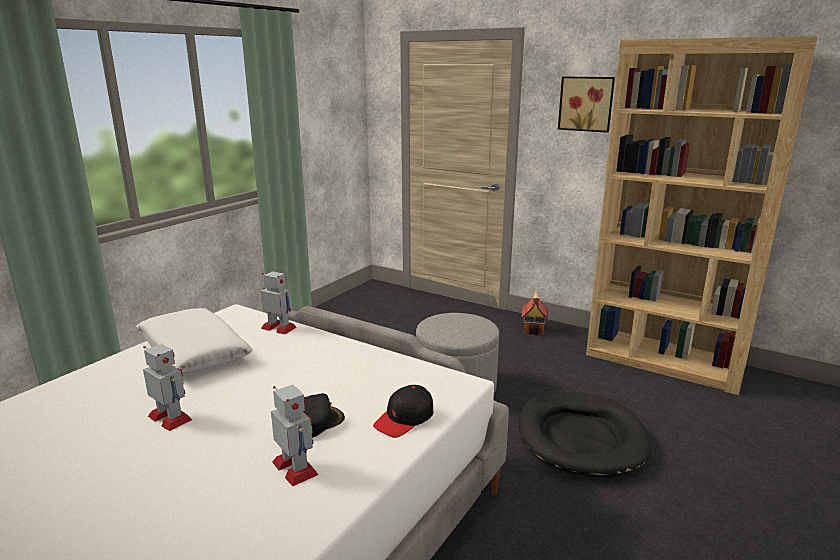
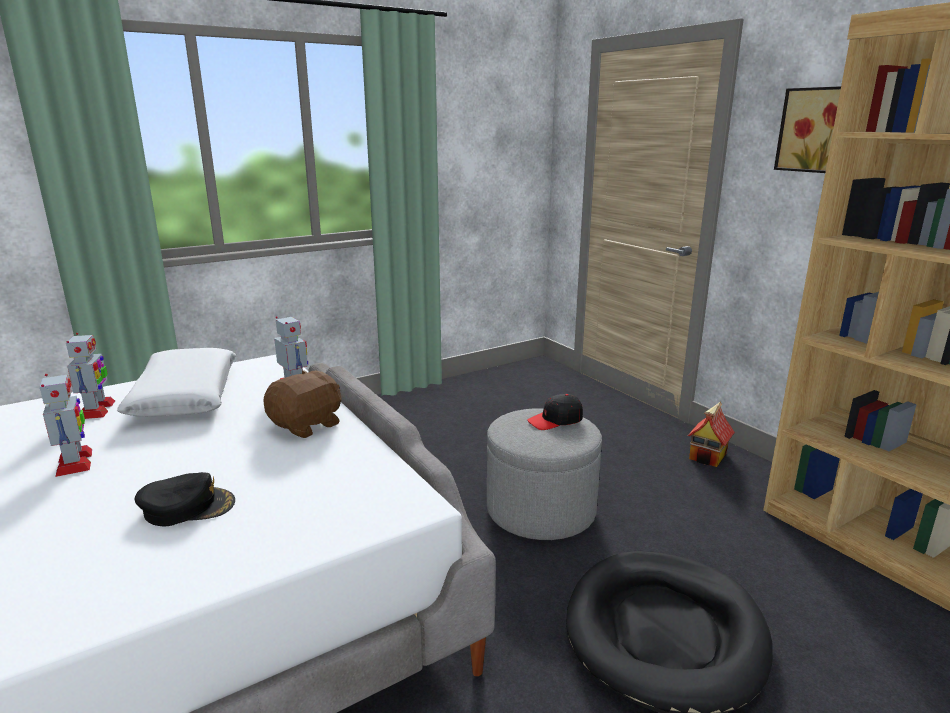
camera: 25 degrees right, 0 degrees up
toy robot [271,385,318,486] -> toy robot moved to [66,333,115,419]
black cap [373,385,433,438] -> black cap moved to [527,394,583,430]
none -> brown plush toy [263,370,342,438]

